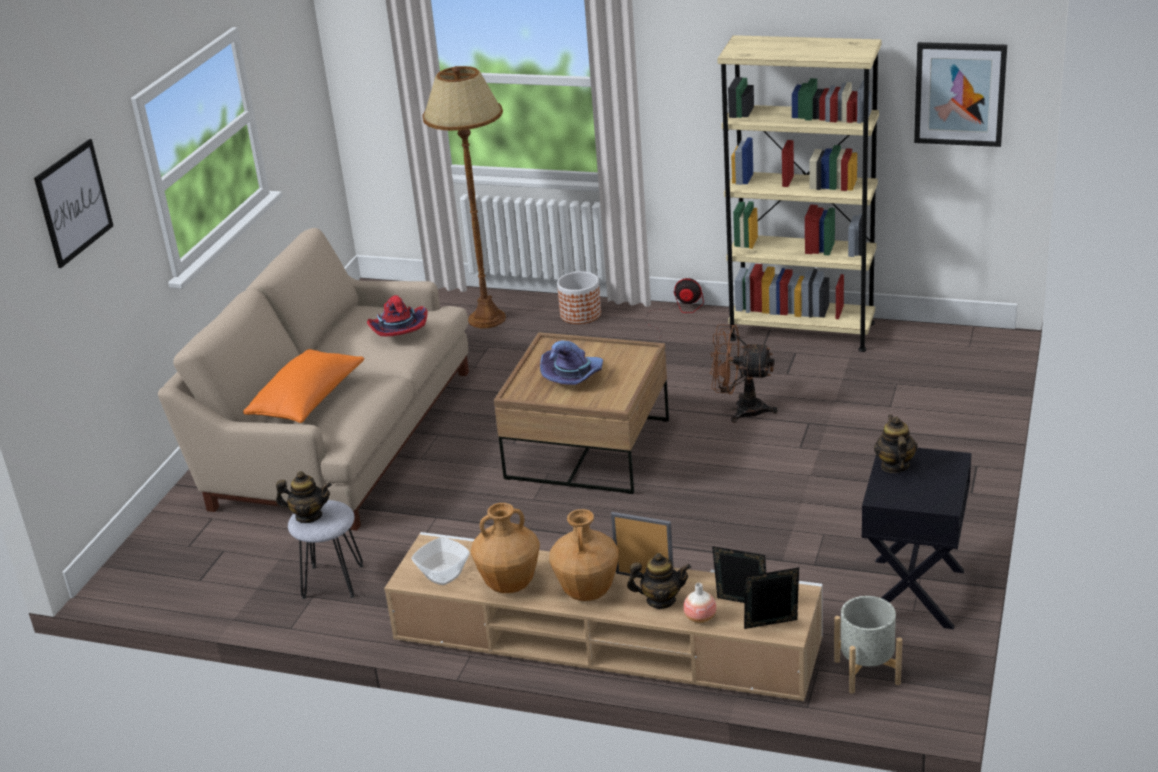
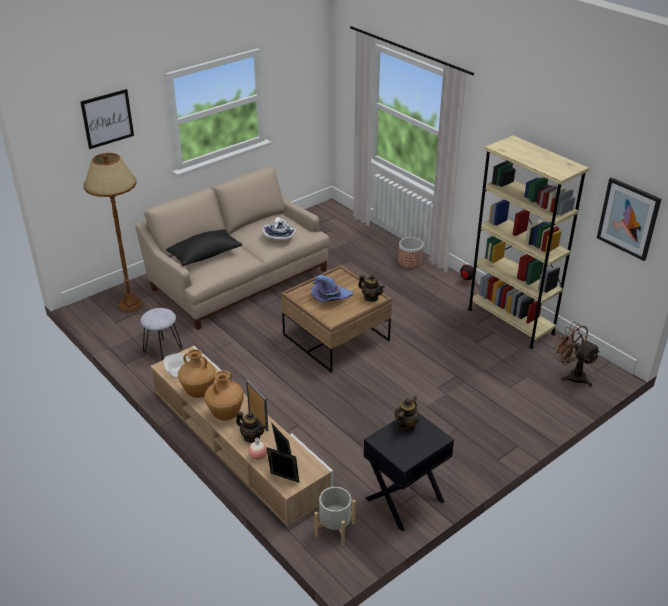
camera: 30 degrees right, 5 degrees up
orange pillow [243,349,364,423] -> black pillow [166,229,242,266]
teapot [276,471,332,523] -> teapot moved to [358,275,385,302]
red hat [367,295,428,336] -> white hat [262,217,296,240]
brown floor lamp [422,66,506,328] -> brown floor lamp moved to [84,153,143,313]
brown fan [710,324,778,423] -> brown fan moved to [554,322,600,387]

